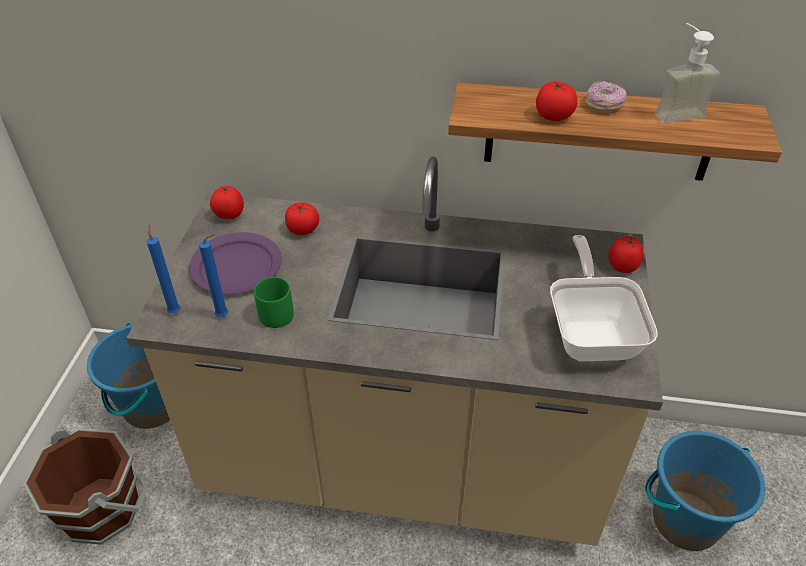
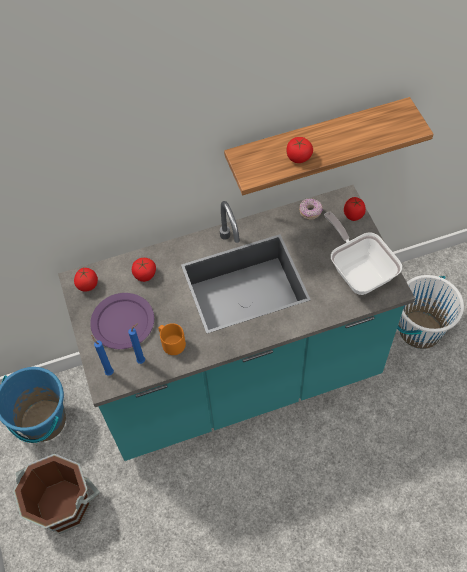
camera: 25 degrees left, 15 degrees up
beige counter [126,156,663,546] -> turquoise counter [58,185,415,461]
green mug [254,277,294,328] -> orange mug [159,323,186,355]
donut [586,81,627,112] -> donut moved to [299,198,323,220]
blue bucket [645,431,765,551] -> white bucket [397,275,464,349]
soap dispenser [655,23,720,123] -> none

